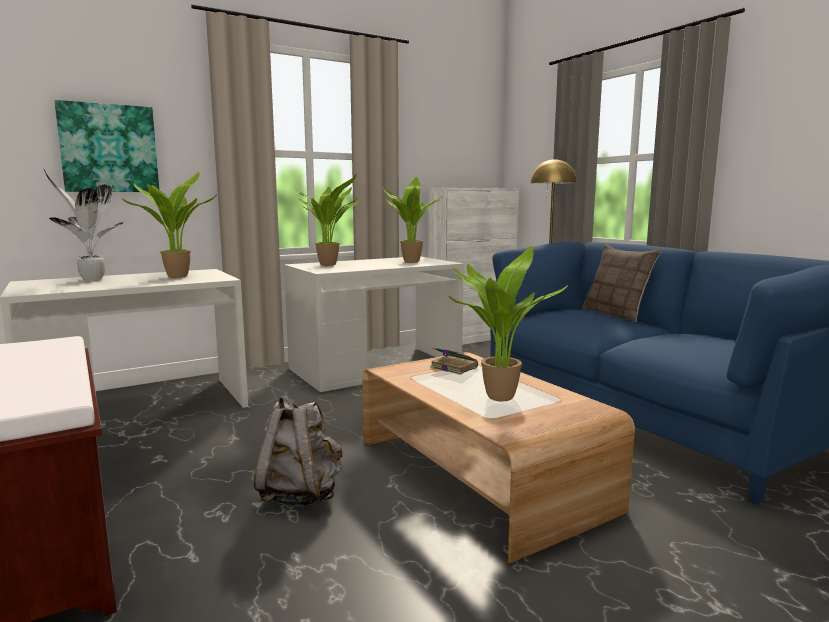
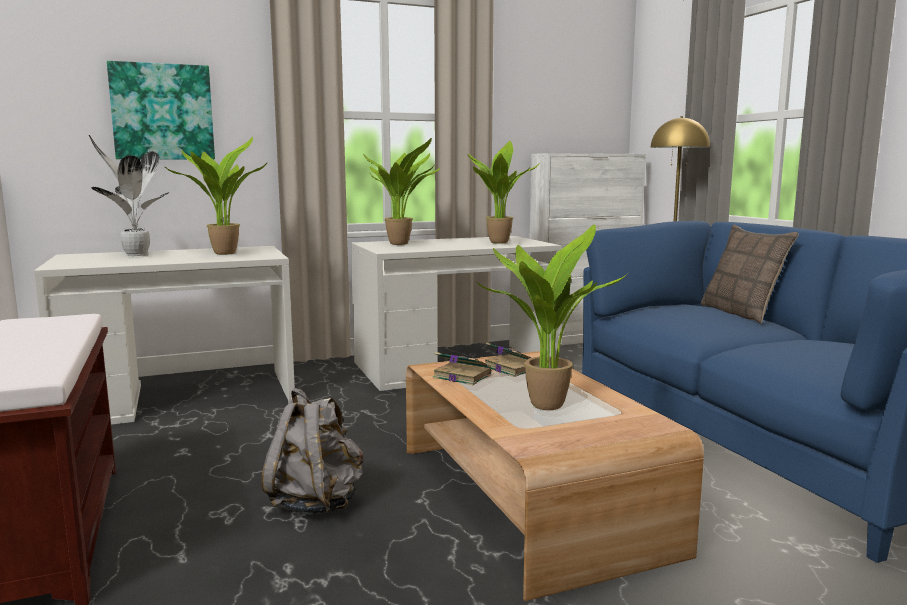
camera: 10 degrees right, 0 degrees up
none -> book [433,352,491,385]

